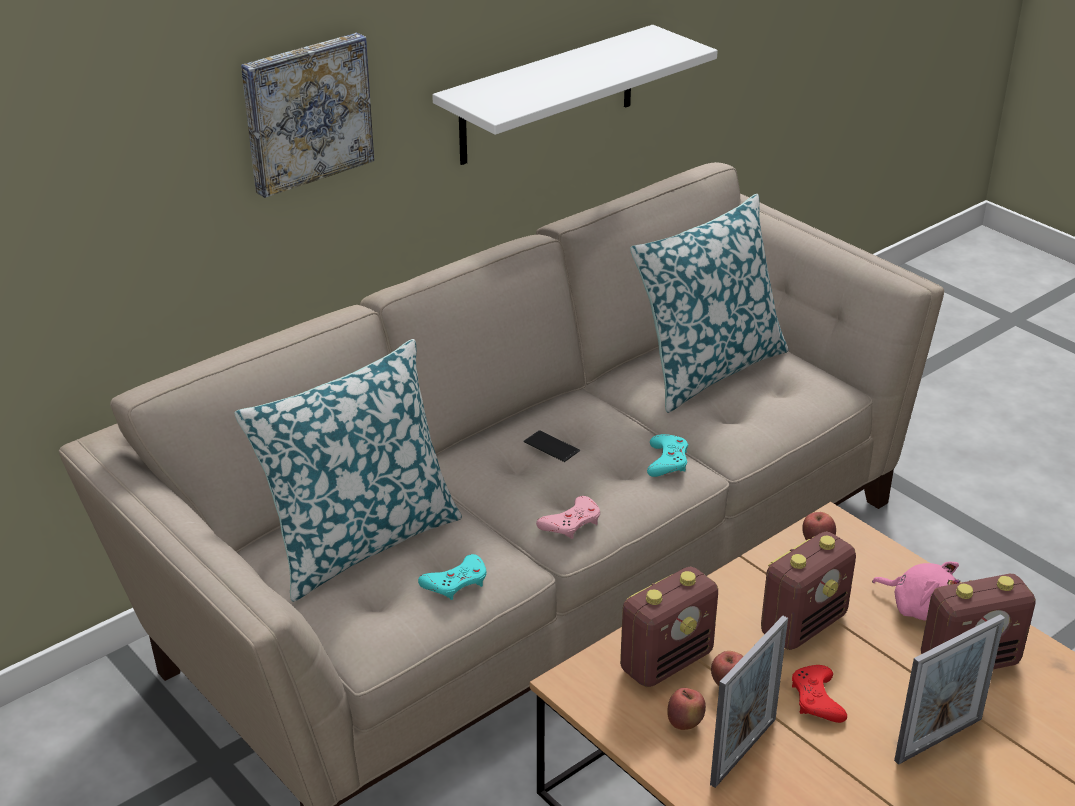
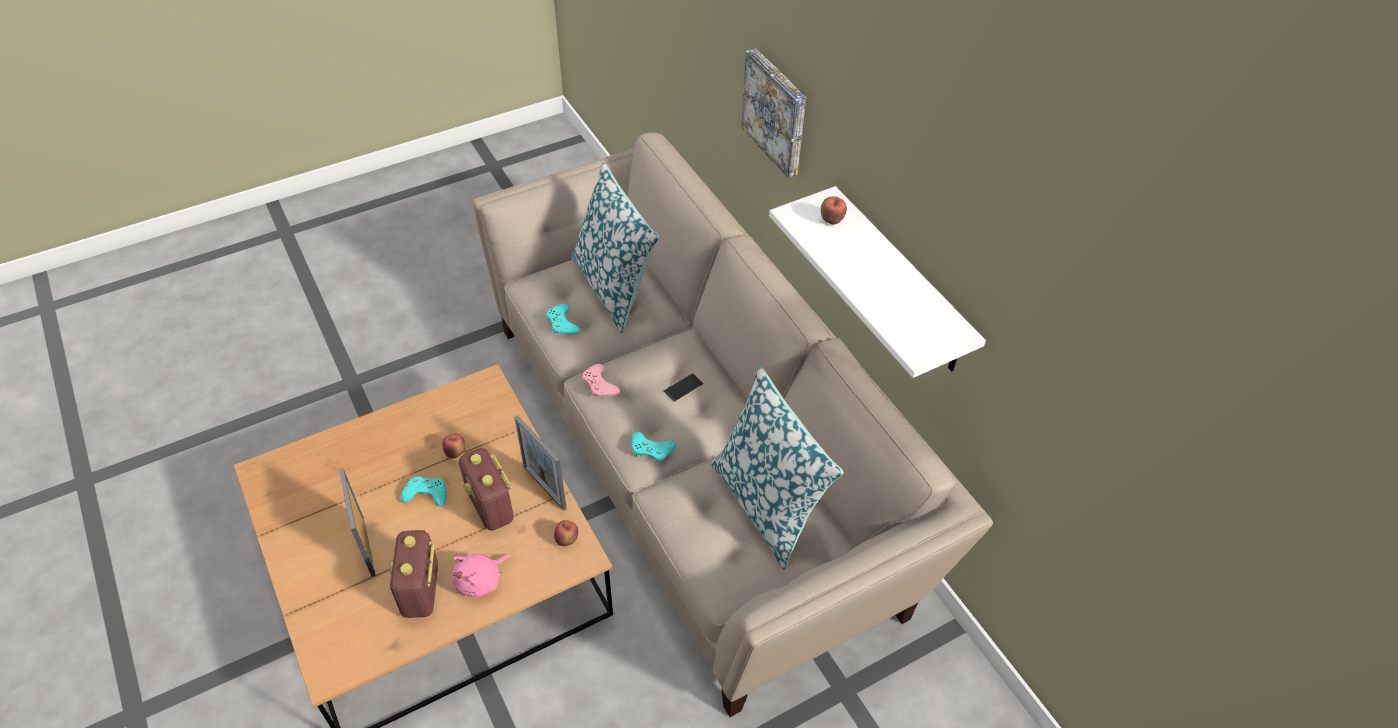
camera: 100 degrees right, 15 degrees up
radio [620,566,718,687] -> none
apple [667,688,706,730] -> apple moved to [821,196,847,224]
picture frame [710,616,788,788] -> picture frame moved to [514,415,567,511]
red game controller [792,665,847,723] -> turquoise game controller [401,476,447,506]

